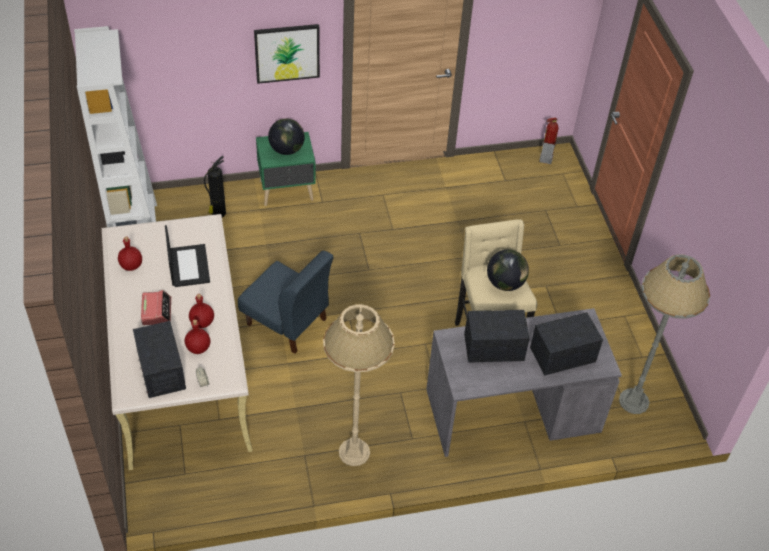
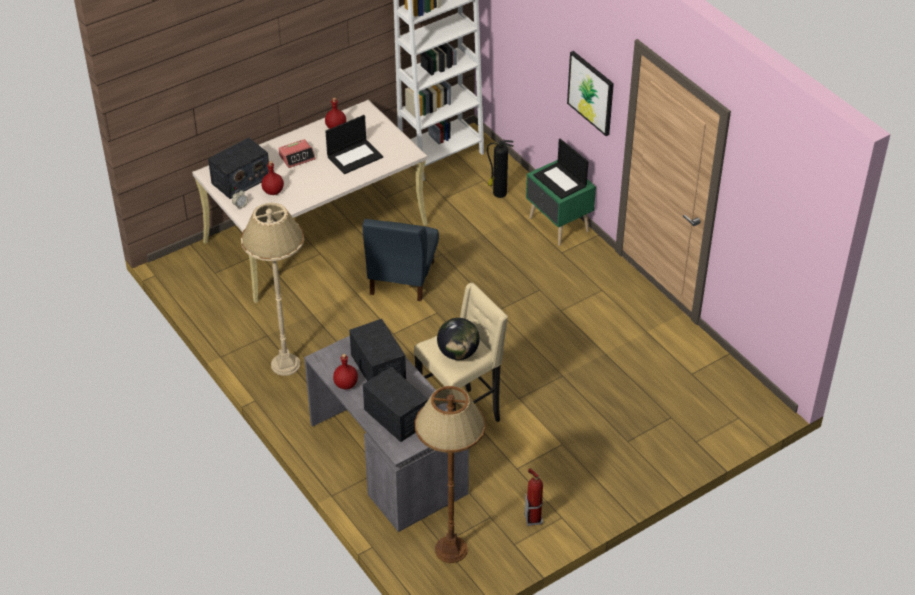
camera: 70 degrees right, 5 degrees down
red bottle [189,294,214,328] -> red bottle moved to [333,354,358,389]
globe [268,119,305,155] -> laptop [533,139,589,199]
fire extinguisher [539,117,559,164] -> fire extinguisher moved to [525,468,543,526]
grey floor lamp [619,254,710,414] -> brown floor lamp [415,386,486,563]

